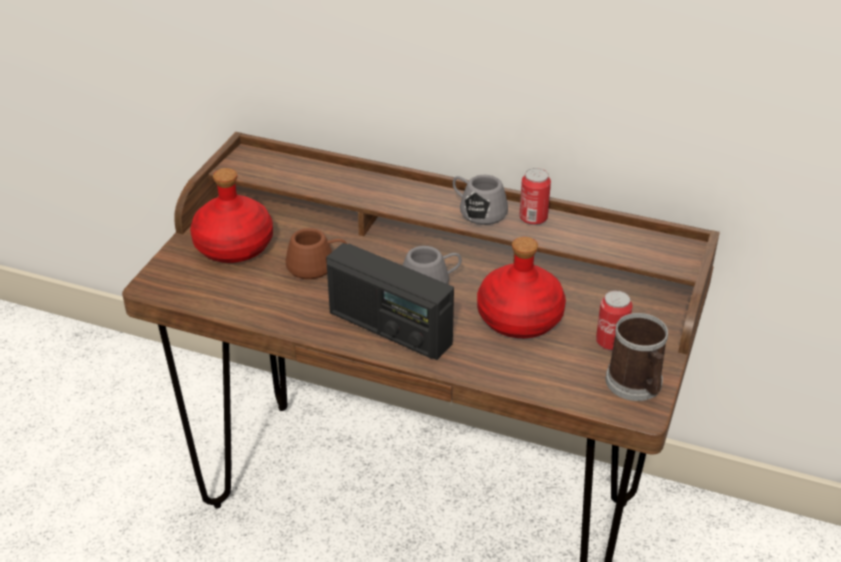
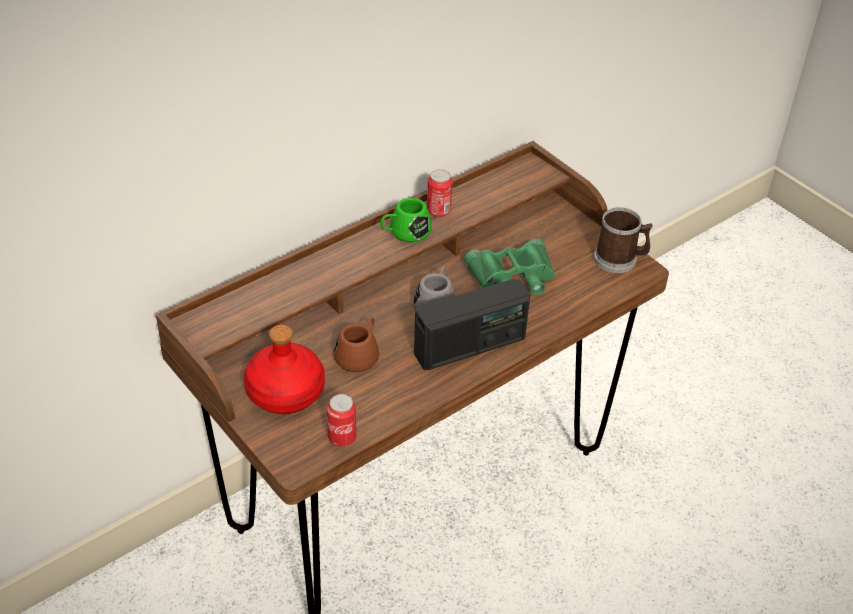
camera: 60 degrees left, 5 degrees up
grey mug [453,175,508,225] -> green mug [380,198,432,242]
red bottle [477,237,566,338] -> green binoculars [464,239,555,295]
can [596,290,633,351] -> can moved to [327,394,357,447]

